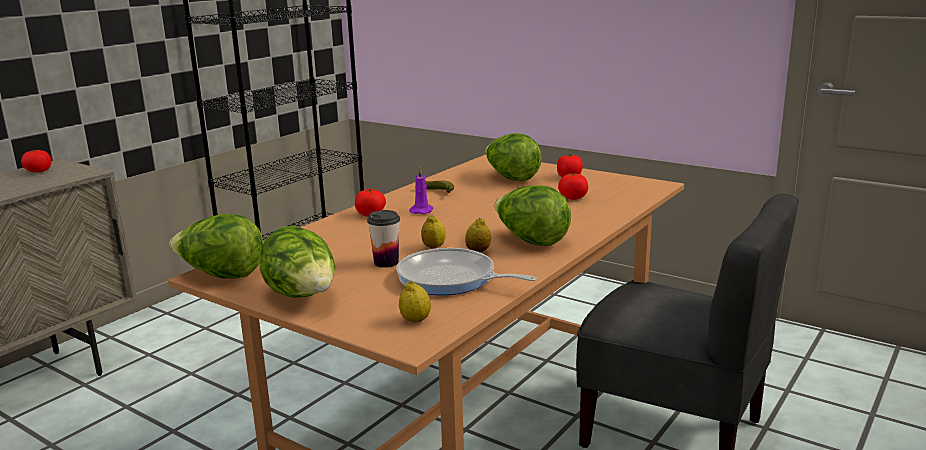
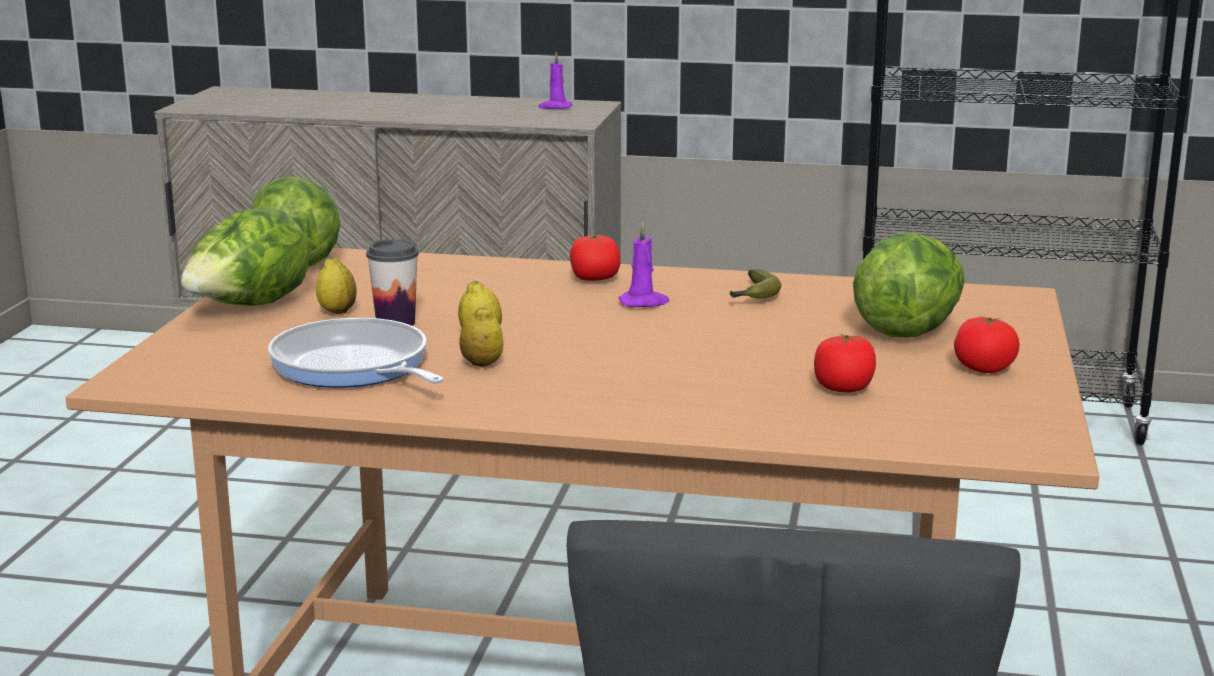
camera: 65 degrees right, 0 degrees up
tomato [21,150,52,173] -> purple candle [538,52,573,109]
frying pan [396,248,537,295] -> frying pan turned 45 degrees counterclockwise [268,318,444,388]
lemon [399,282,431,322] -> lemon moved to [316,257,357,314]
lettuce [495,185,571,246] -> none

